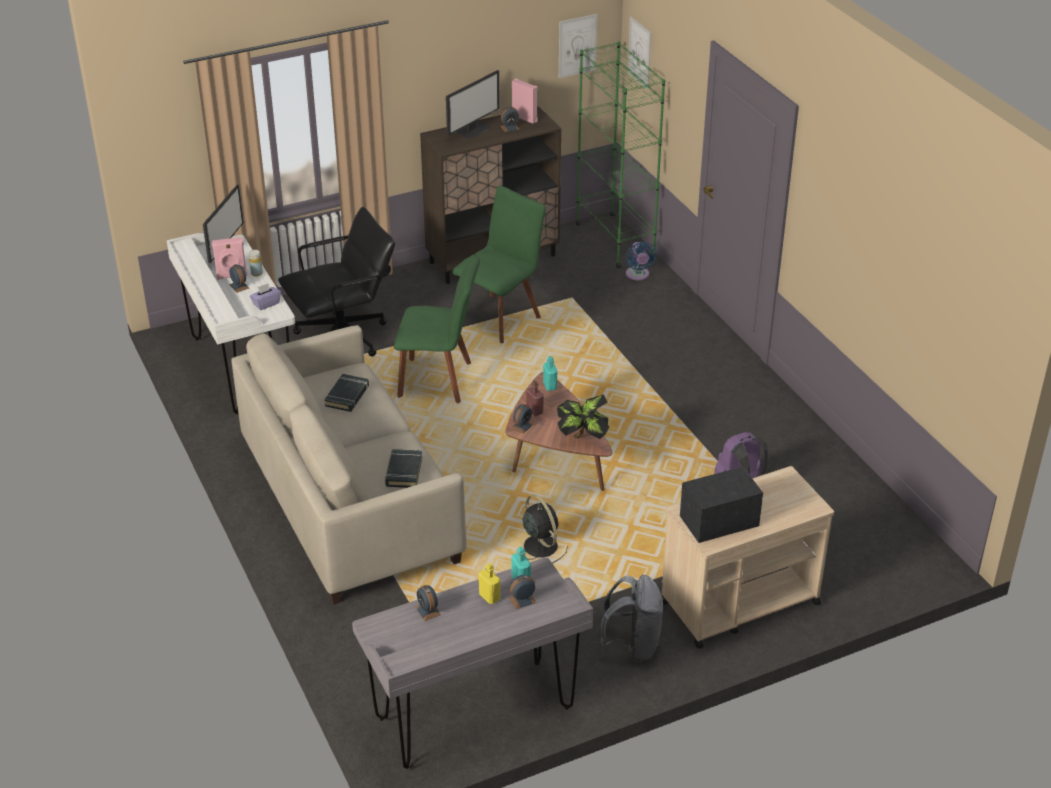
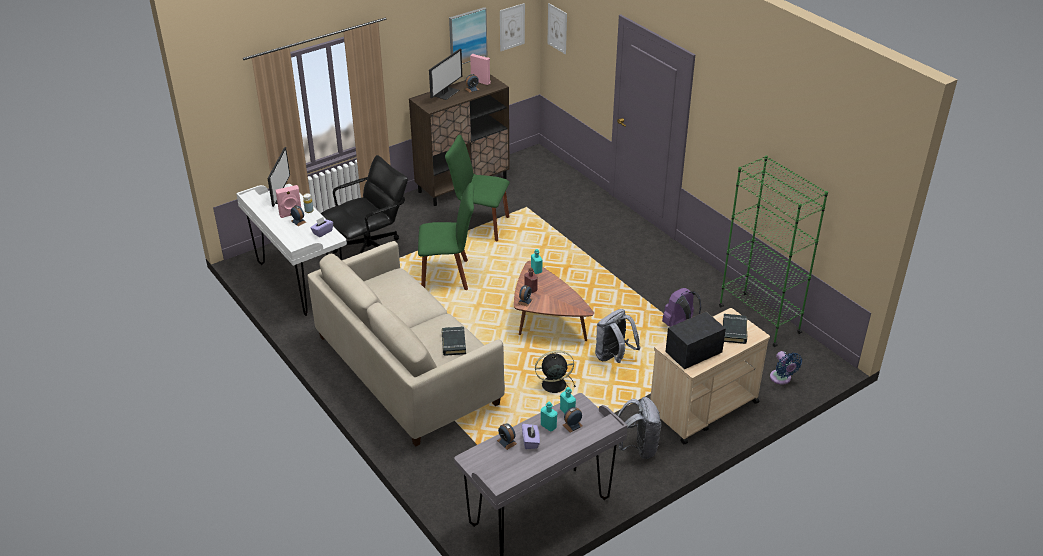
camera: 10 degrees left, 0 degrees up
black book [324,374,369,412] -> black book moved to [723,314,748,344]
green chair [452,186,546,343] -> green chair turned 105 degrees counterclockwise [445,135,510,242]
yellow bottle [479,563,500,604] -> turquoise bottle [541,401,557,431]
black fan [523,494,568,563] -> black fan turned 60 degrees counterclockwise [535,350,576,393]
potted plant [557,394,609,439] -> none
green bookcase [576,42,665,268] -> green bookcase moved to [719,155,828,347]
blue fan [625,242,657,280] -> blue fan moved to [770,351,802,385]
none -> picture [449,7,487,64]
none -> purple tissue box [522,424,540,449]
none -> grey backpack [595,309,641,363]

